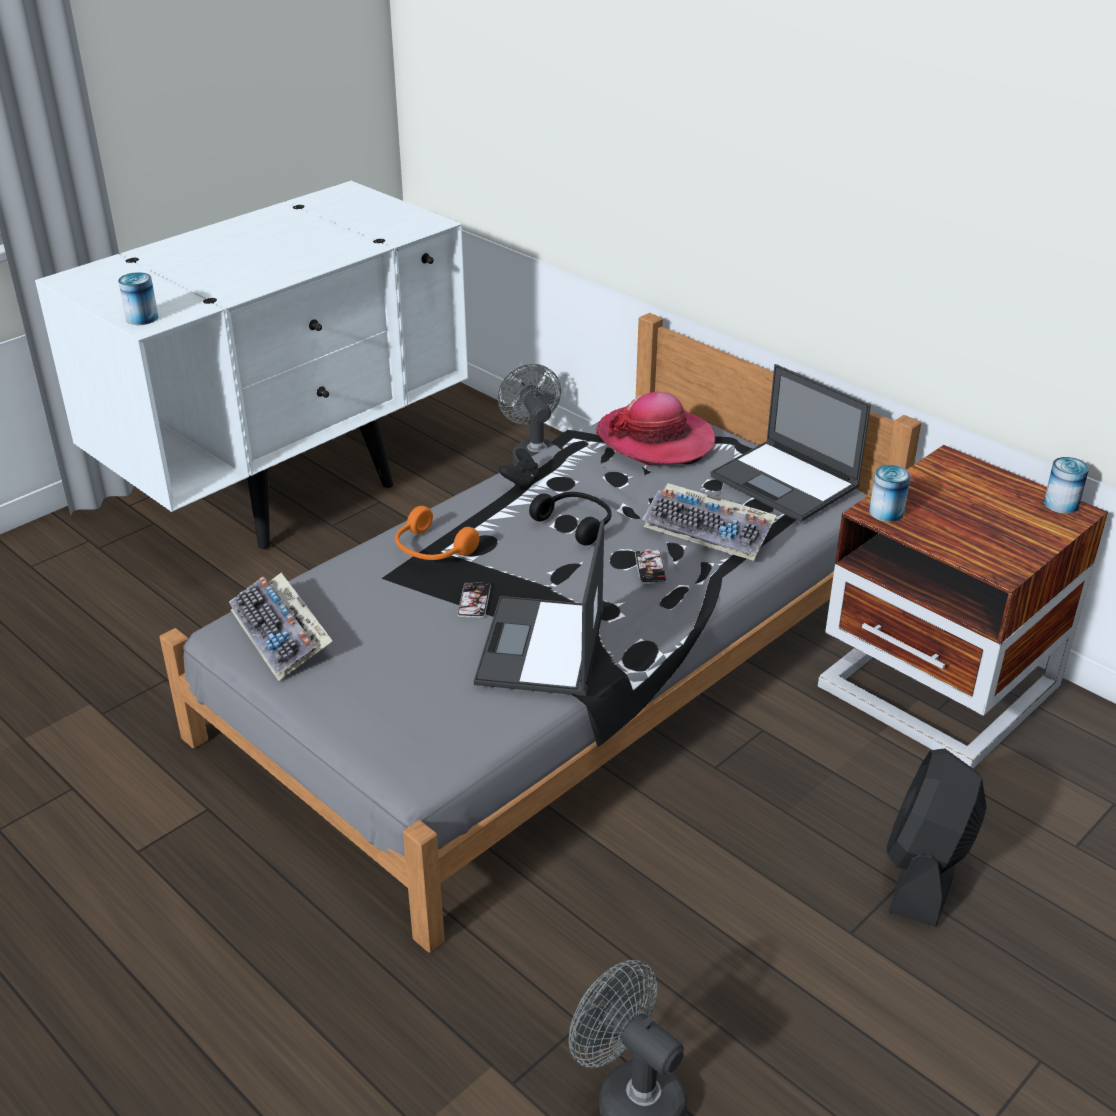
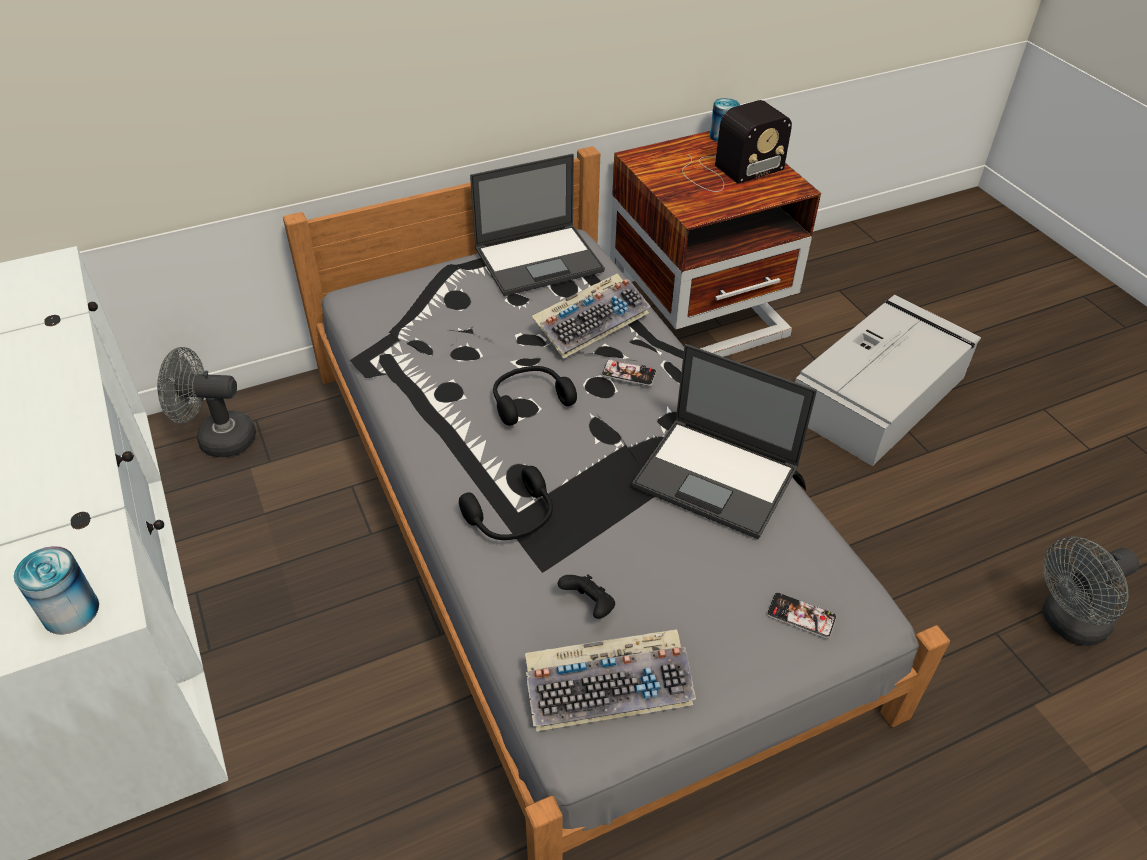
camera: 70 degrees left, 10 degrees up
orange headphones [395,506,480,560] -> black headphones [459,466,553,540]
phone [457,582,491,618] -> phone moved to [766,592,837,639]
black game controller [499,448,539,489] -> black game controller moved to [558,574,615,619]
hat [596,392,715,465] -> none
can [869,465,911,522] -> none
black fan [887,748,987,927] -> grey storage box [795,295,981,466]
none -> radio [682,100,792,192]

